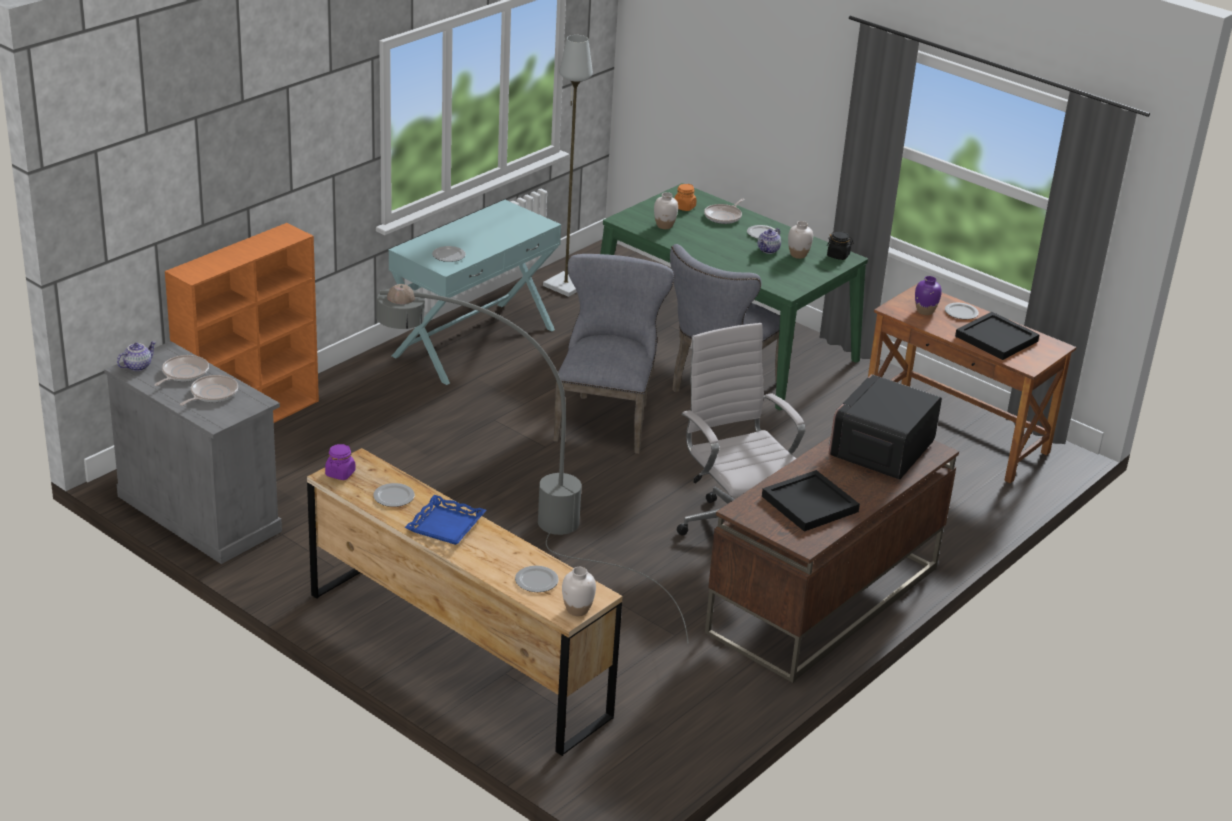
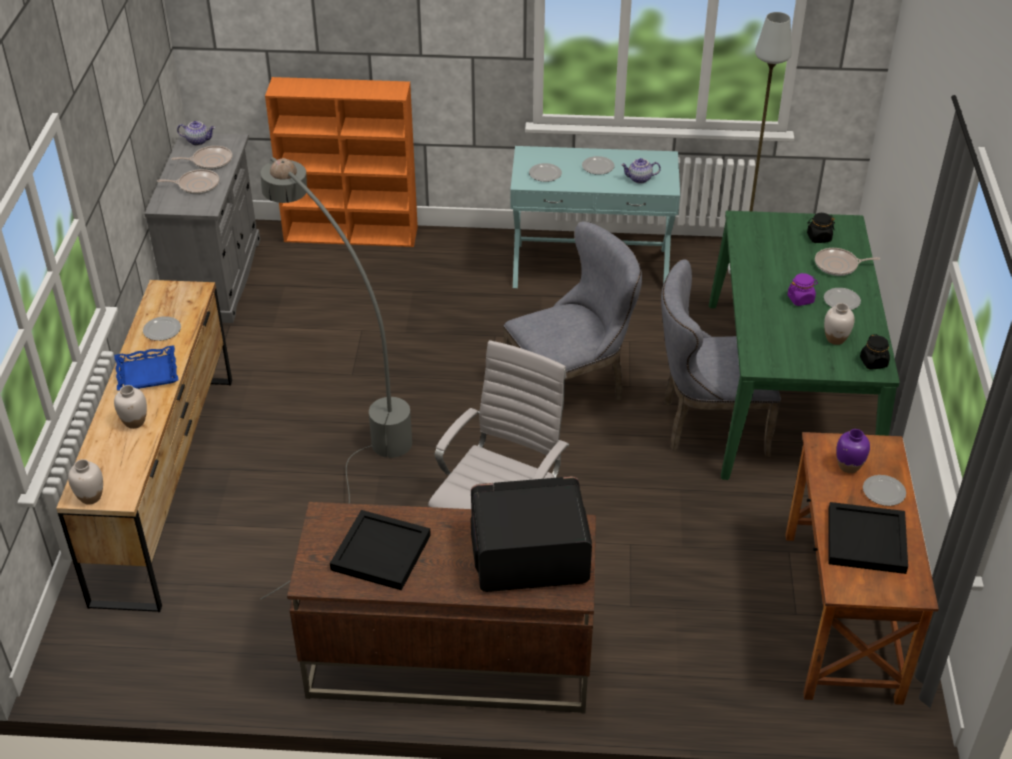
camera: 55 degrees right, 10 degrees up
purple jar [325,444,356,480] -> purple jar moved to [787,273,818,306]
plate [515,566,559,592] -> plate moved to [582,156,615,175]
white vase [654,192,678,229] -> white vase moved to [114,385,147,429]
orange jar [674,184,697,211] -> black jar [807,213,835,243]
teapot [758,228,781,254] -> teapot moved to [621,158,661,184]

